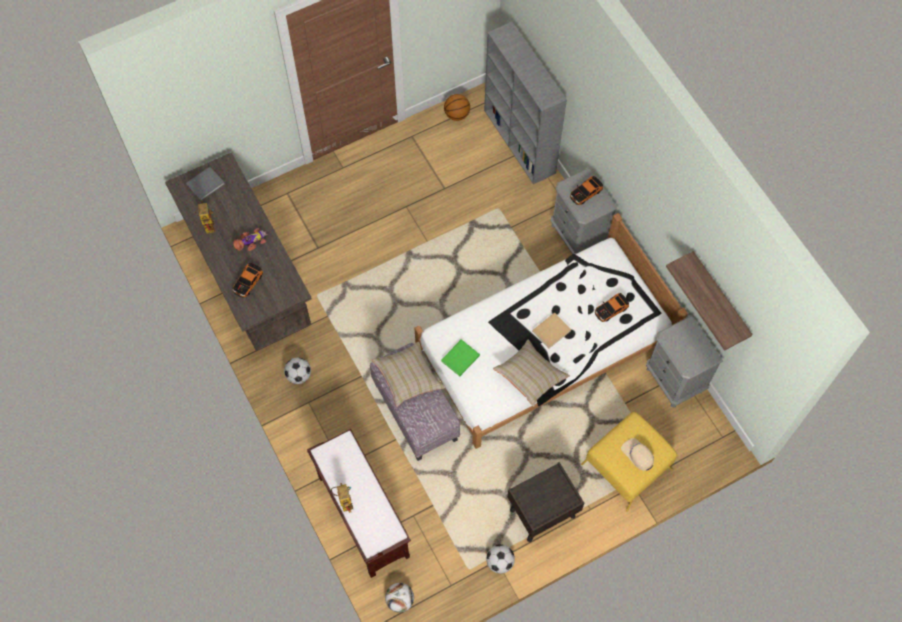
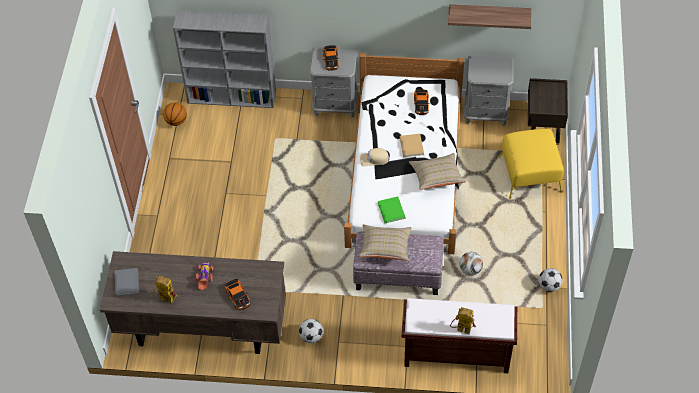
camera: 55 degrees left, 10 degrees down
football [385,583,414,613] -> football moved to [460,252,483,275]
brown nightstand [507,462,584,542] -> brown nightstand moved to [528,78,568,143]
beige cap [621,438,654,471] -> beige cap moved to [360,148,389,167]

